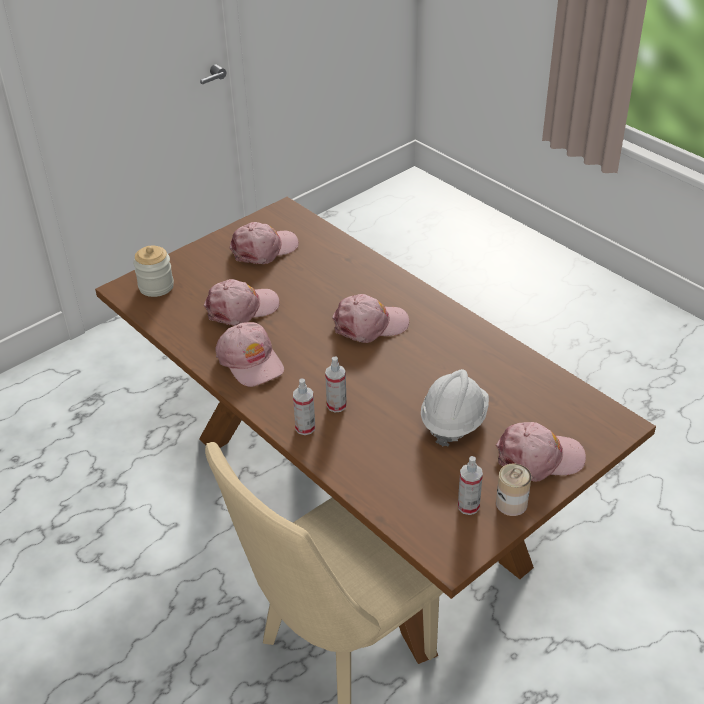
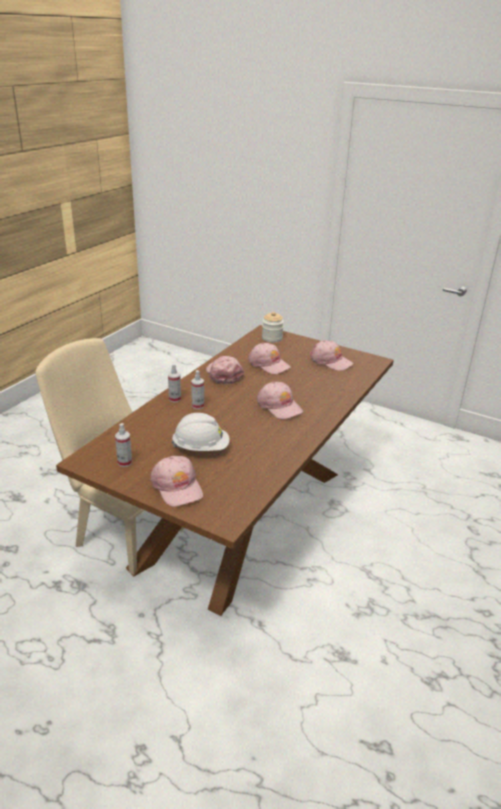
camera: 70 degrees right, 10 degrees down
pink cap [215,322,284,387] -> pink cap turned 120 degrees clockwise [206,356,244,384]
can [496,463,531,516] -> none

